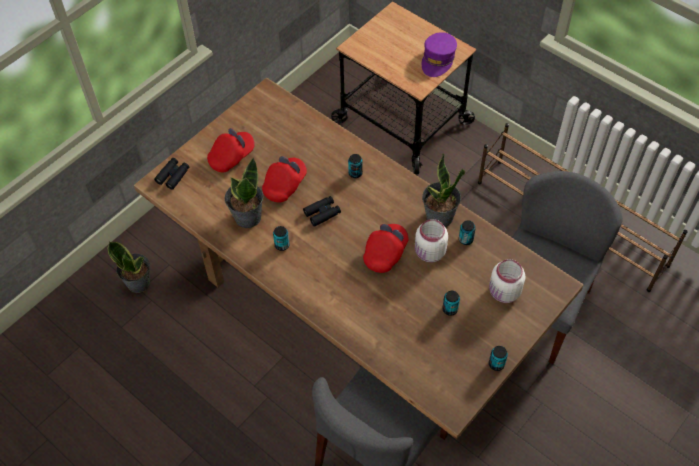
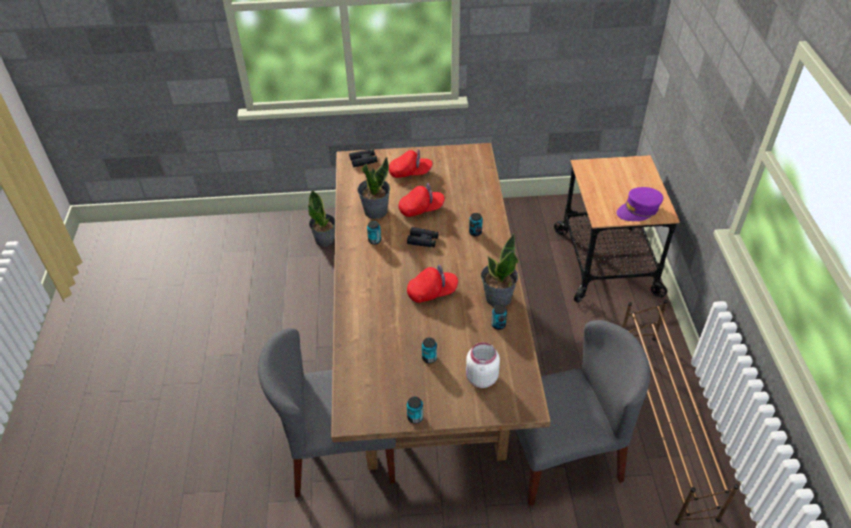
camera: 45 degrees right, 10 degrees down
white jar [415,219,448,262] -> none

